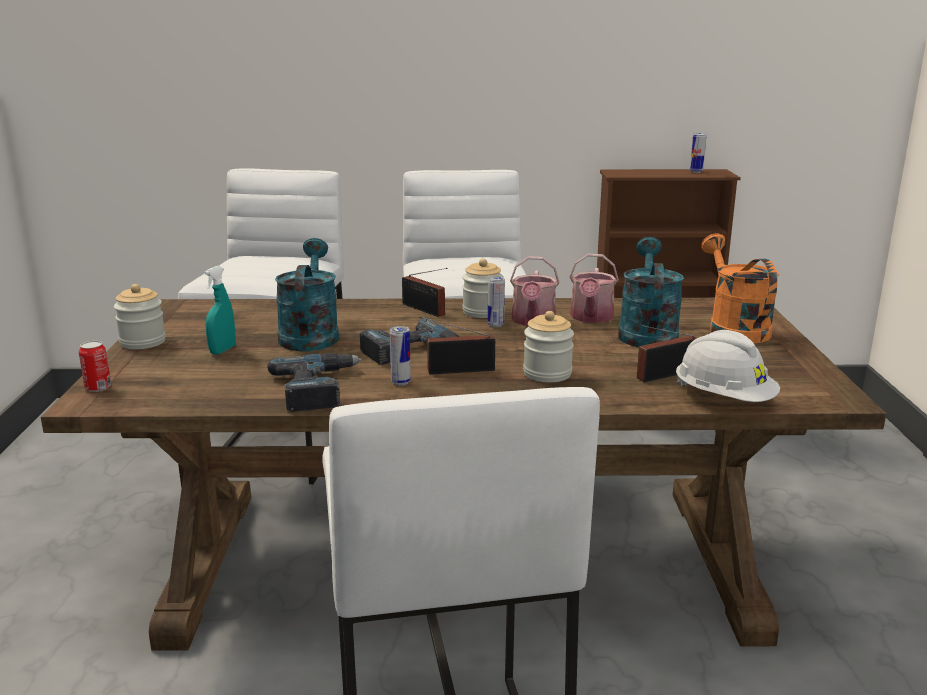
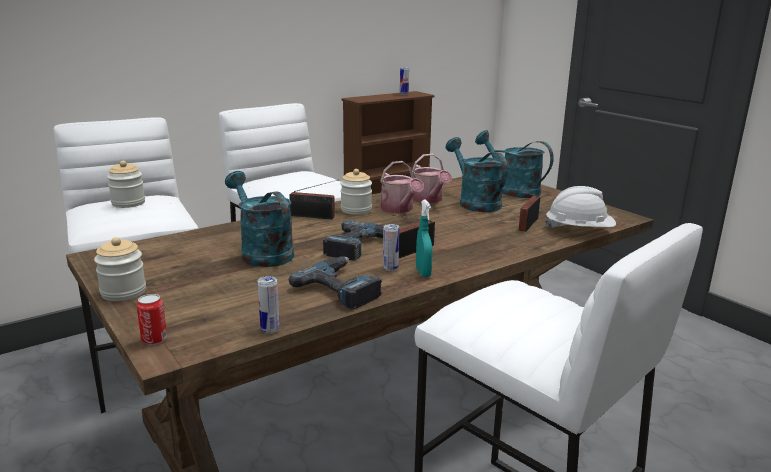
camera: 35 degrees left, 0 degrees up
turquoise spray bottle [204,266,236,355] -> turquoise spray bottle moved to [416,199,433,277]
can [488,277,505,327] -> can moved to [258,276,280,334]
jar [523,311,574,382] -> jar moved to [107,161,145,208]
orange watering can [701,233,779,343] -> turquoise watering can [475,130,554,198]

